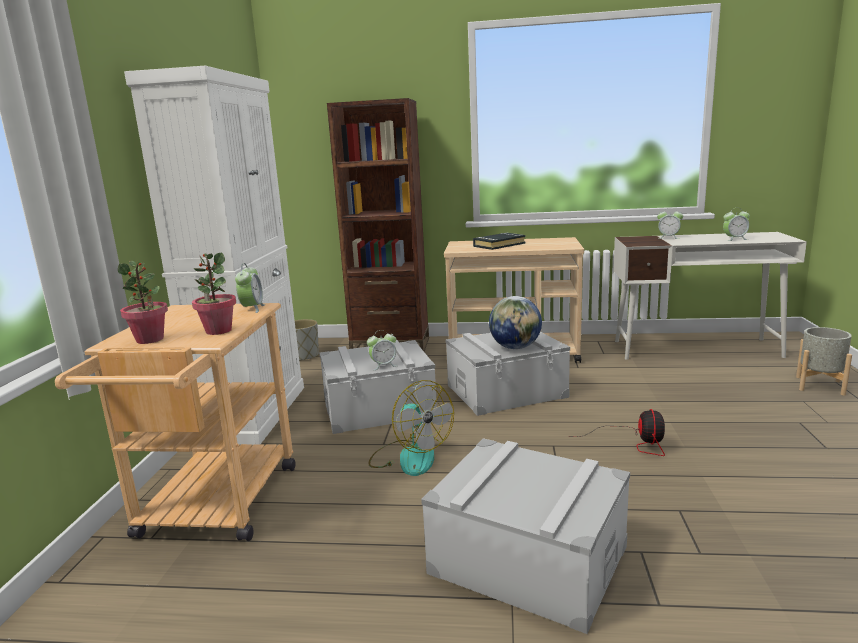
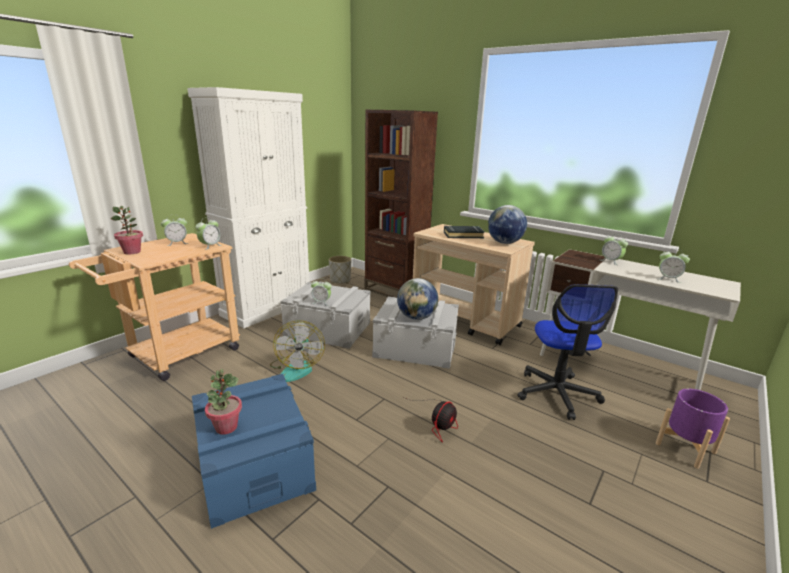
camera: 30 degrees right, 5 degrees up
potted plant [192,253,236,335] -> potted plant moved to [205,369,242,435]
grey storage box [421,438,630,634] -> blue storage box [192,374,316,529]
grey planter [796,327,852,396] -> purple planter [656,389,730,469]
none -> alarm clock [161,215,189,246]
none -> globe [488,205,527,244]
none -> office chair [518,284,618,420]

